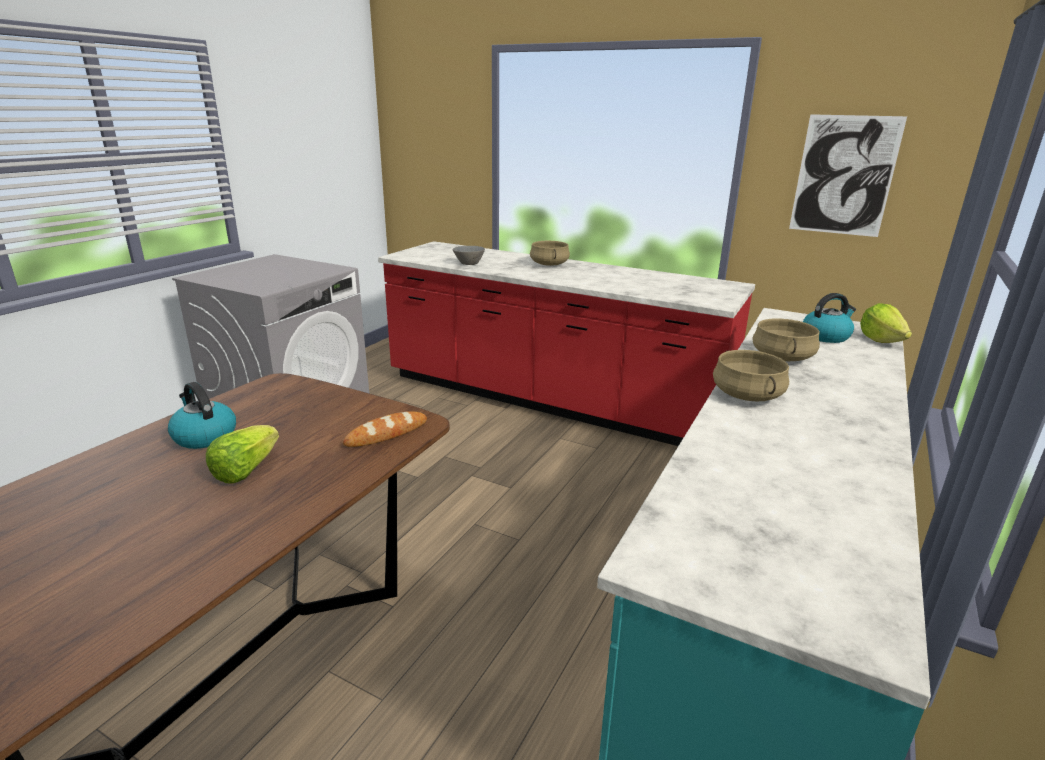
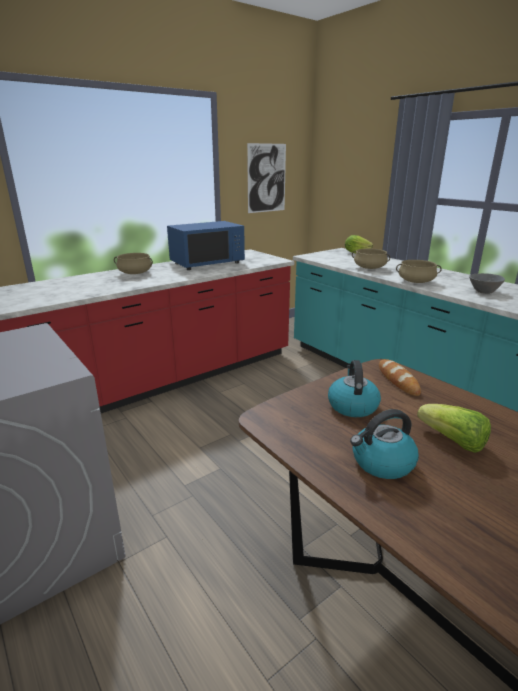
camera: 65 degrees left, 0 degrees up
grey bowl [452,246,485,265] -> grey bowl moved to [469,273,505,294]
kettle [803,293,856,343] -> kettle moved to [328,360,381,417]
none -> blue microwave [167,221,245,270]

